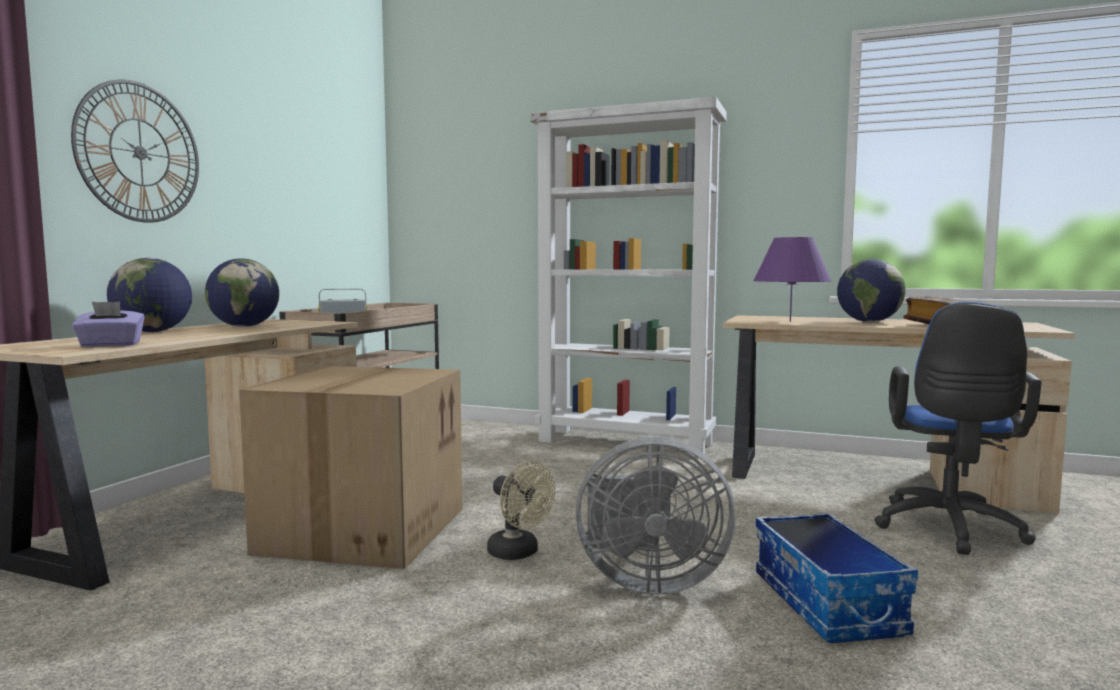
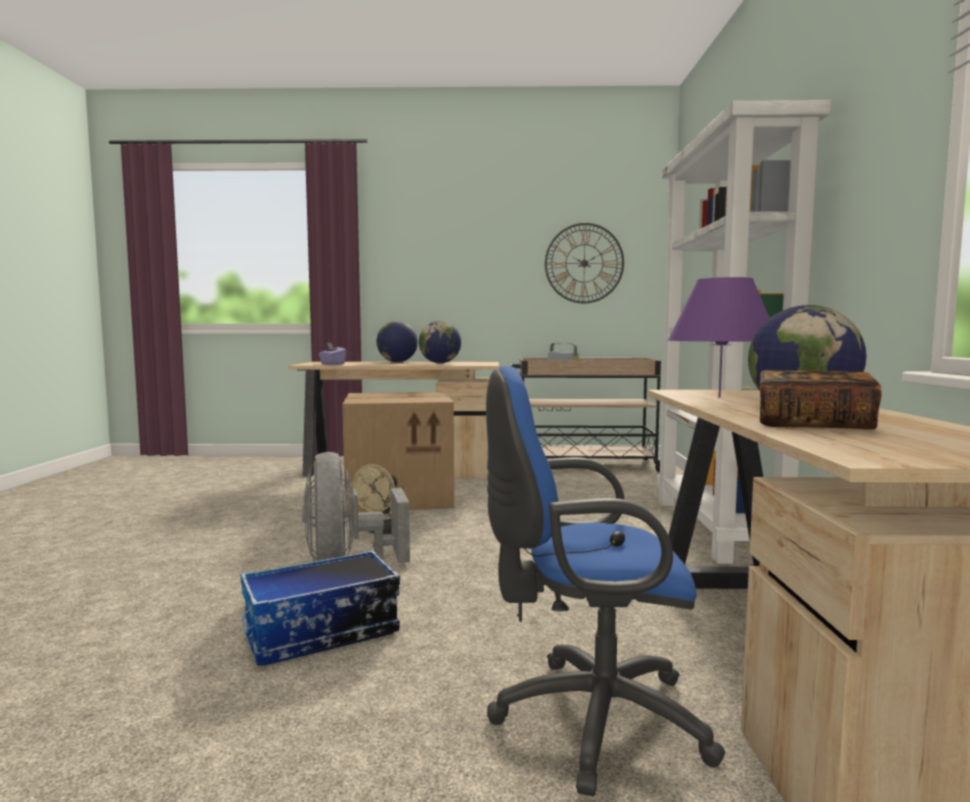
camera: 70 degrees right, 0 degrees up
wall clock [71,80,199,223] -> wall clock moved to [545,223,624,304]

